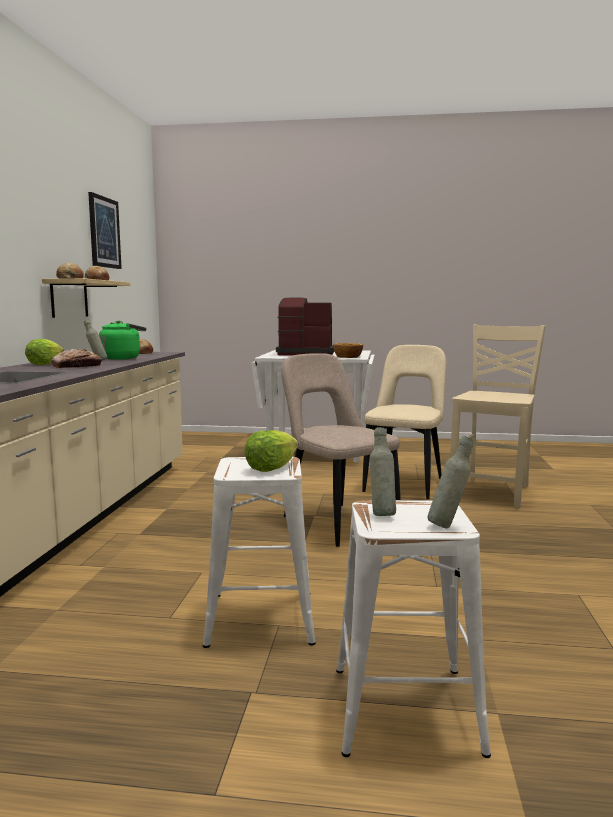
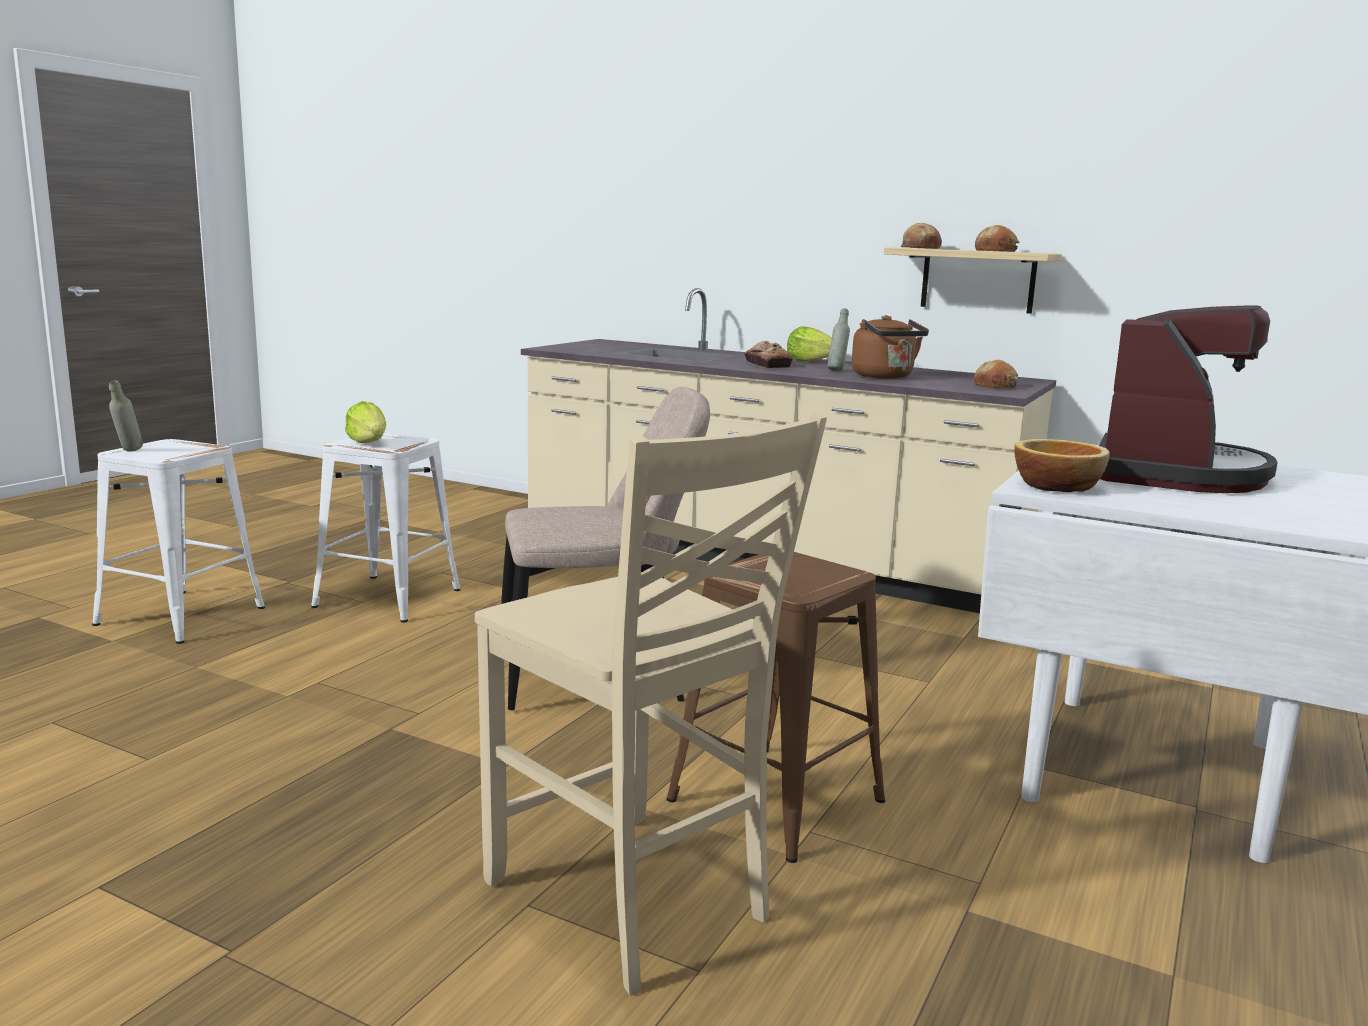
camera: 110 degrees right, 5 degrees up
picture [88,192,122,269] -> none
green kettle [99,320,146,360] -> brown kettle [852,315,929,379]
beige chair [362,345,447,499] -> brown stool [666,552,885,863]
grey bottle [370,427,396,516] -> none

